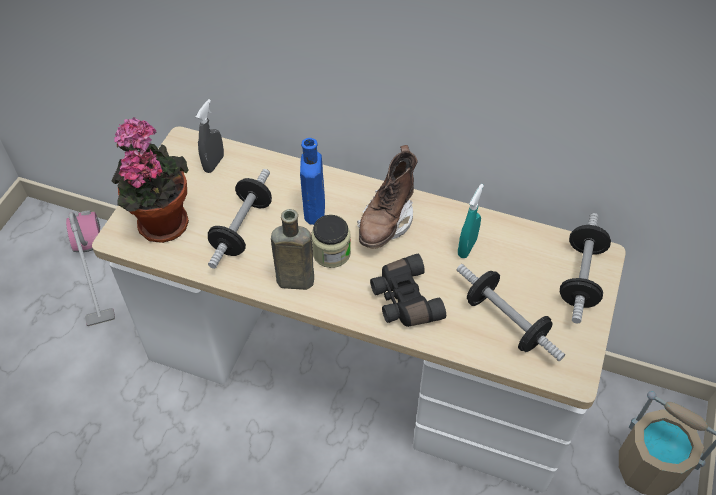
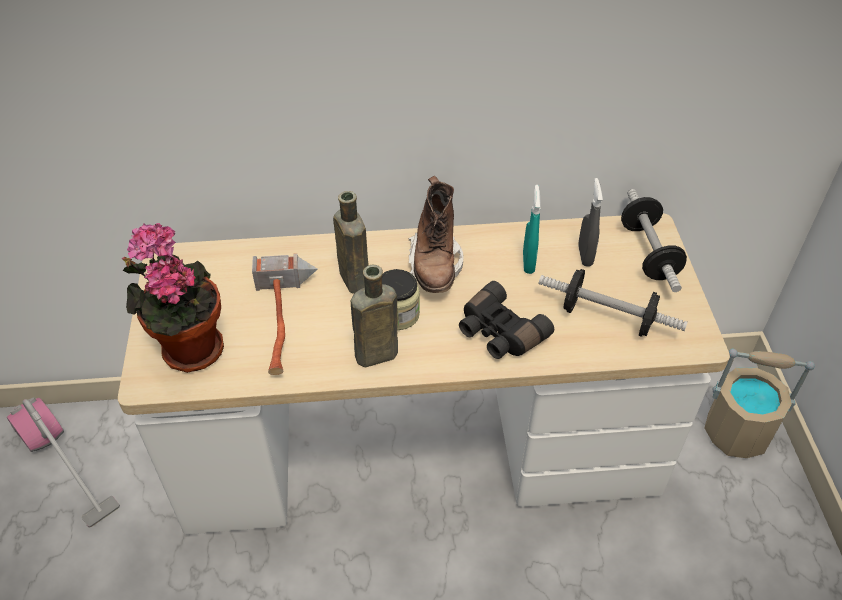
camera: 25 degrees left, 5 degrees down
grey spray bottle [196,99,224,173] -> grey spray bottle moved to [578,178,603,267]
dumbbell [208,169,272,269] -> hammer [252,253,318,375]
blue bottle [300,138,325,225] -> brown bottle [333,191,369,294]

